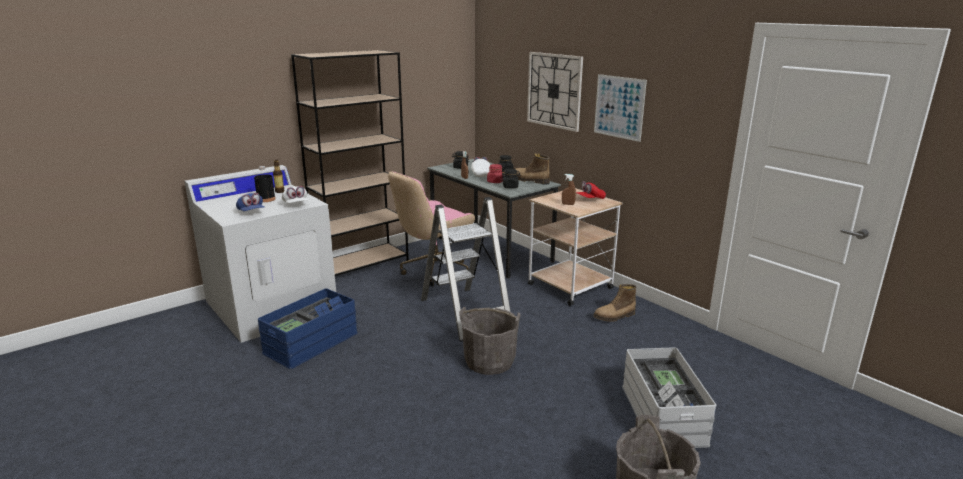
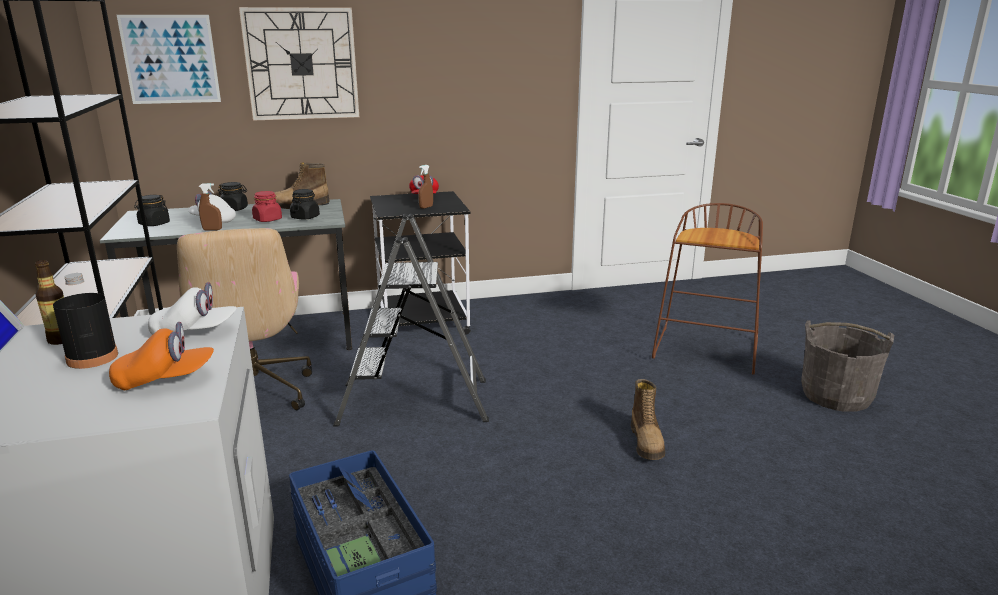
camera: 65 degrees left, 0 degrees up
blue cap [236,193,265,211] -> orange cap [109,322,214,390]
grey bucket [459,307,520,375] -> none
beige cart [528,188,623,306] -> black cart [370,191,471,341]
boot [593,284,636,322] -> boot moved to [631,379,665,460]
picture [594,74,647,142] -> picture moved to [117,15,221,104]
grey storage box [622,347,717,448] -> brown stool [652,203,763,375]

